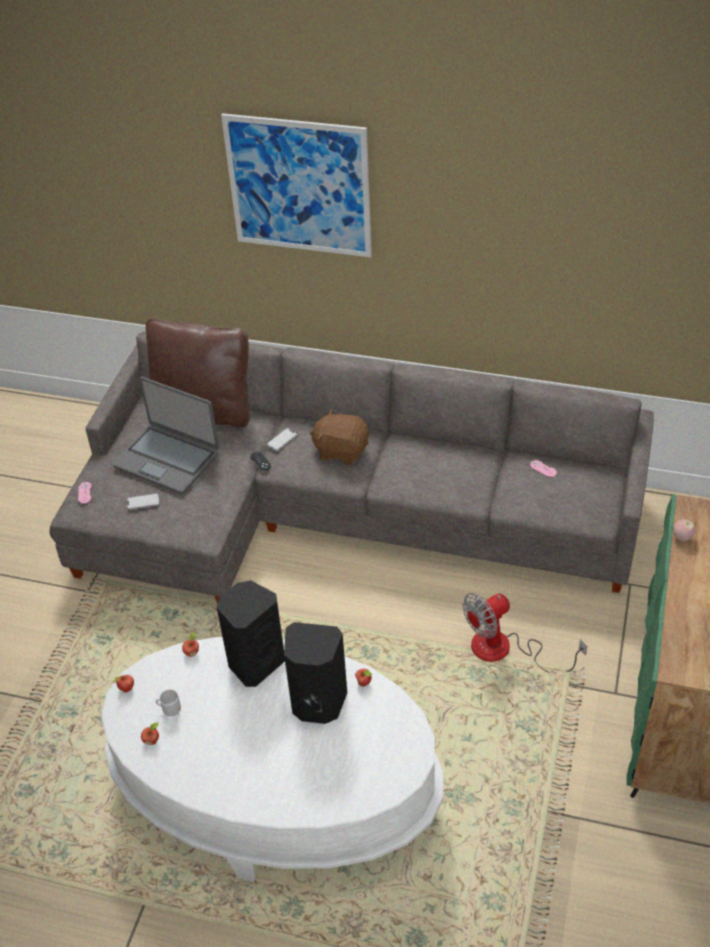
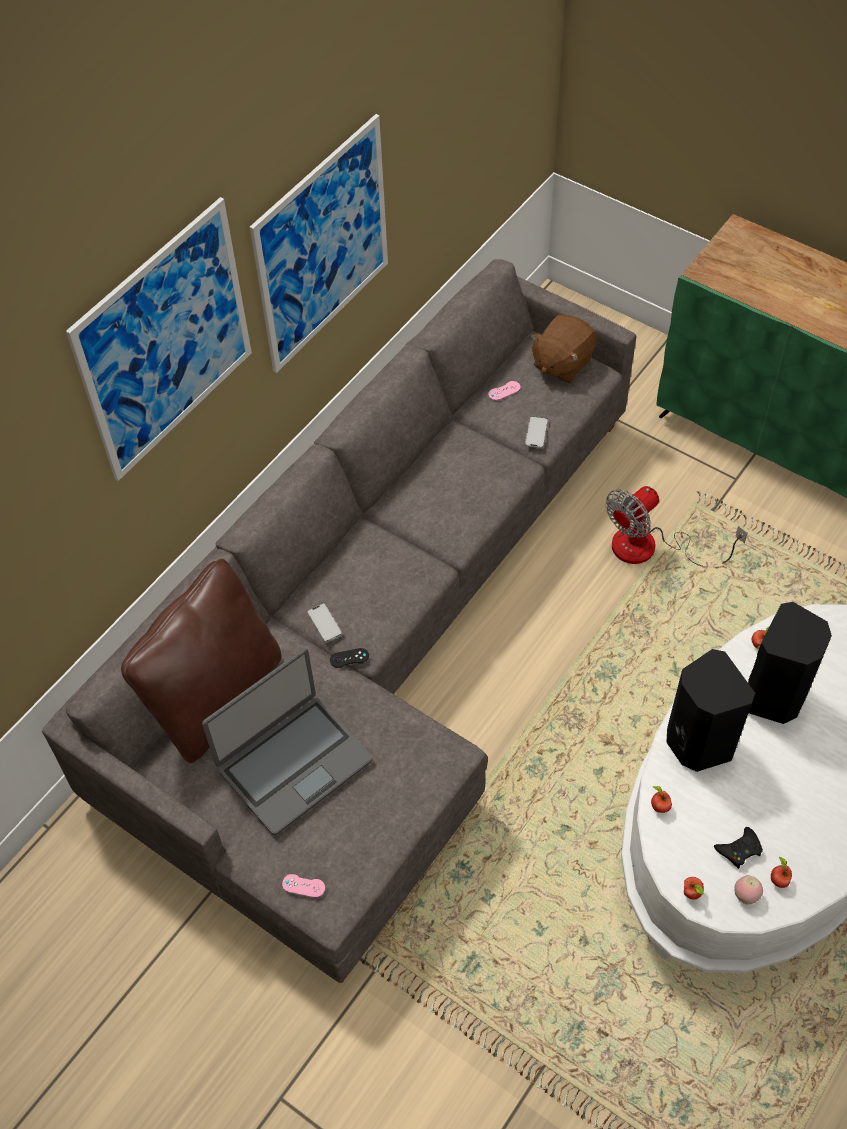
camera: 70 degrees left, 10 degrees up
phone [127,493,160,510] -> phone moved to [525,416,548,448]
mug [156,689,181,717] -> black game controller [714,827,763,869]
brown plush toy [309,409,369,465] -> brown plush toy moved to [531,315,597,383]
fan [463,593,587,673] -> fan turned 60 degrees clockwise [606,486,747,567]
apple [673,519,695,542] -> apple moved to [734,875,763,904]
none -> picture [250,114,388,373]

